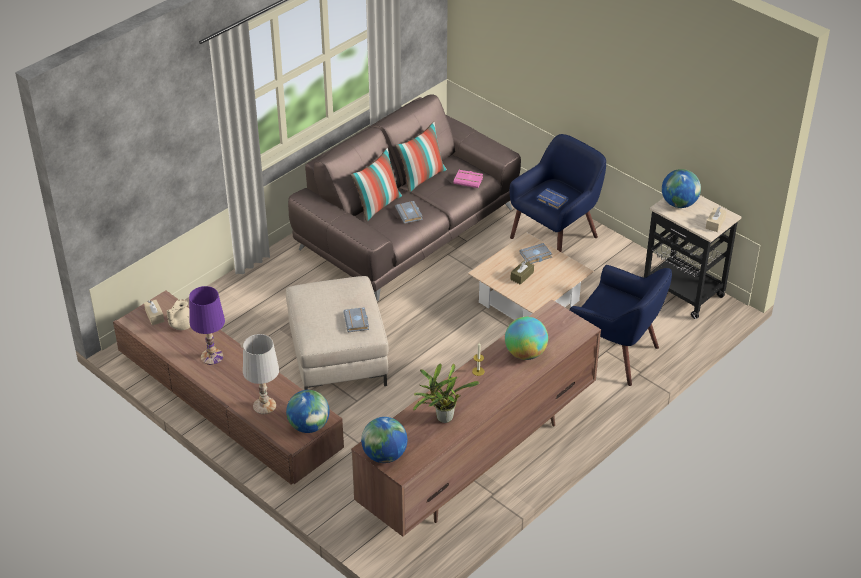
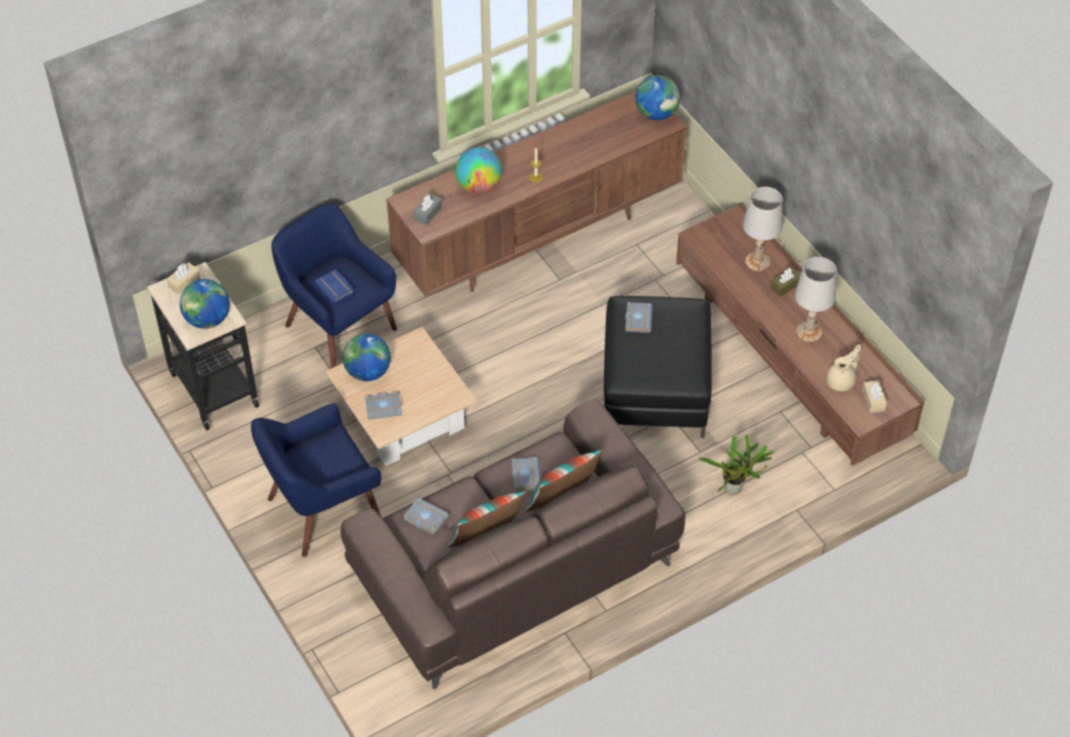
camera: 165 degrees left, 10 degrees up
purple table lamp [189,286,225,365] -> white table lamp [795,257,837,342]
beige ottoman [286,276,389,390] -> black ottoman [604,296,712,438]
globe [286,390,330,433] -> globe moved to [343,333,391,381]
potted plant [413,363,479,423] -> potted plant moved to [699,435,775,495]
pink book [453,170,483,188] -> grey book [404,498,449,535]
brown tissue box [510,260,534,285] -> brown tissue box moved to [770,267,801,297]
blue book [537,188,569,210] -> blue book moved to [315,269,354,304]
none -> grey tissue box [414,194,442,225]

